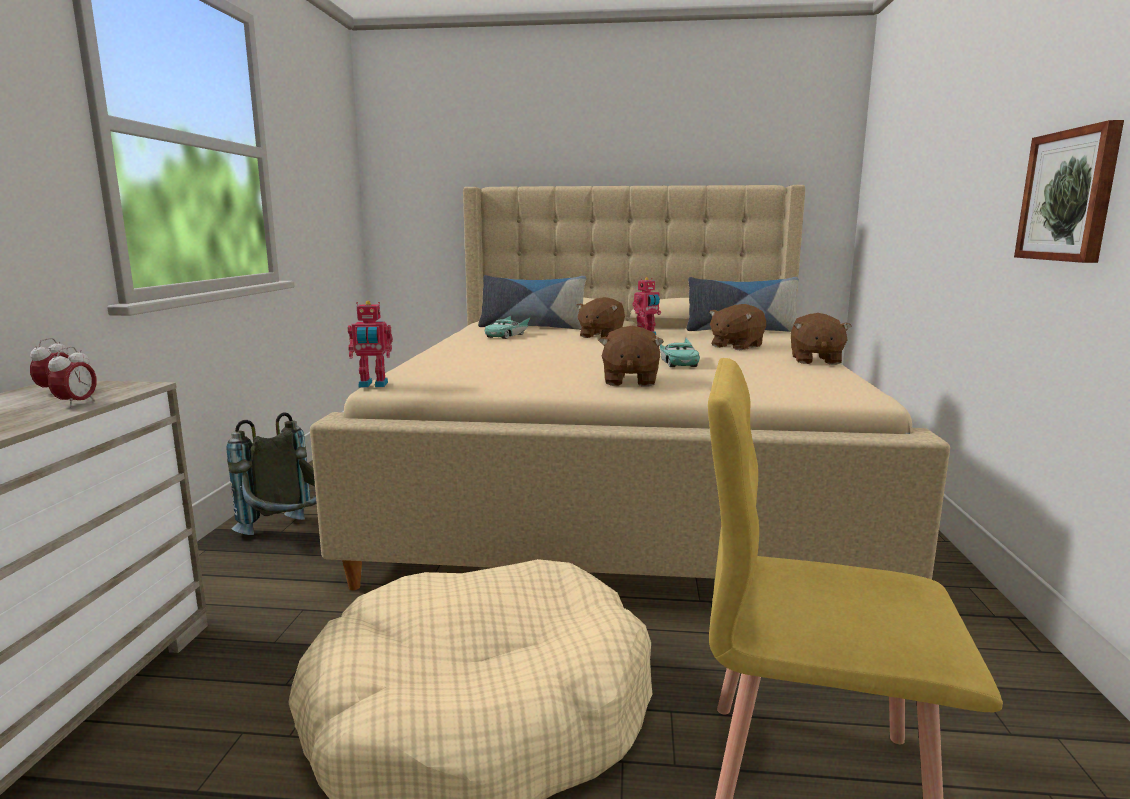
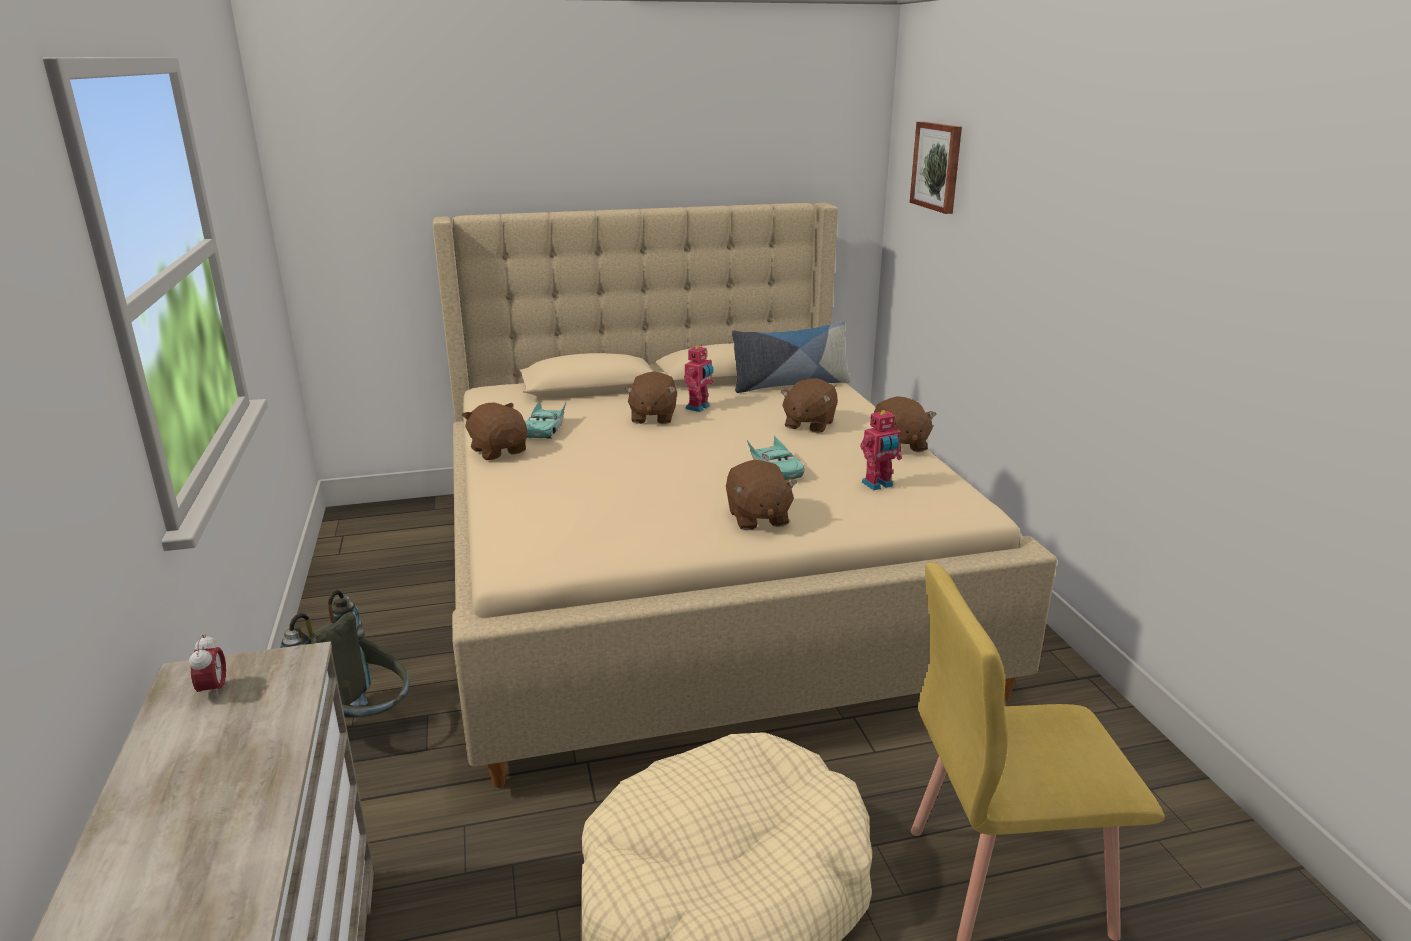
camera: 20 degrees left, 10 degrees up
alarm clock [48,347,97,408] -> none
toy robot [348,301,393,388] -> toy robot moved to [860,410,902,490]
pillow [478,275,587,330] -> none
picture [1014,120,1124,263] -> picture moved to [910,122,962,214]
none -> brown plush toy [462,402,528,460]

